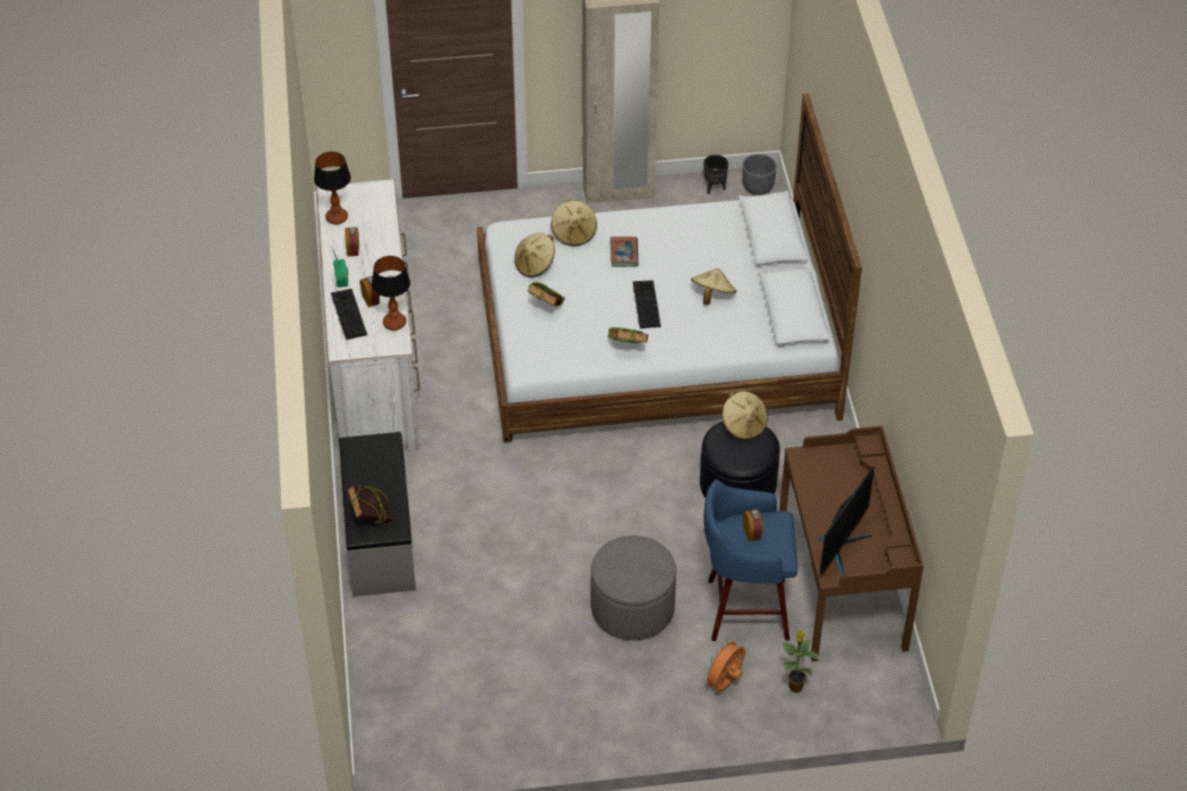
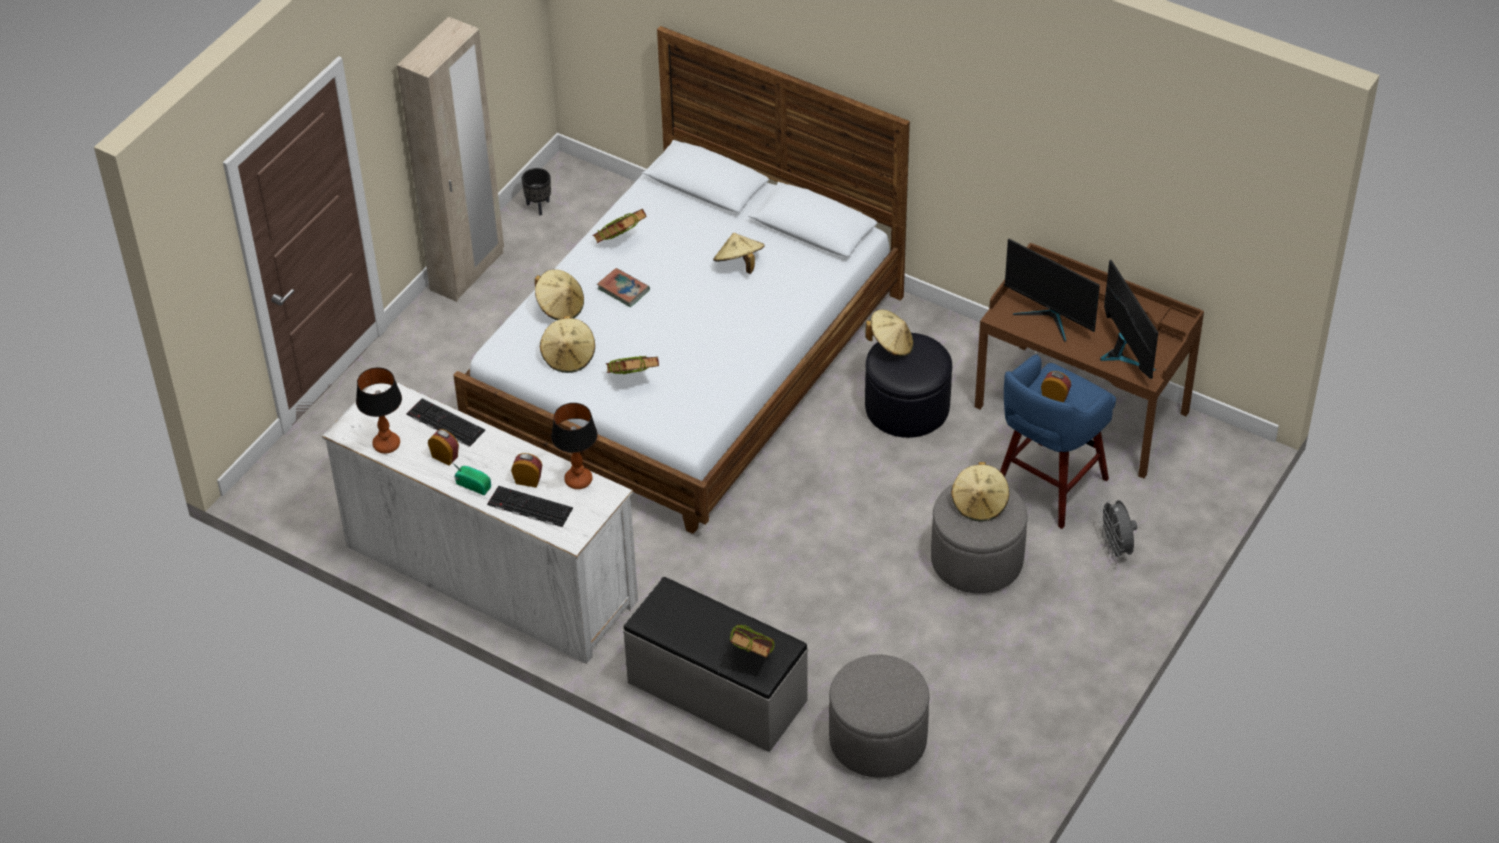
camera: 50 degrees left, 0 degrees up
book [607,327,648,344] -> book moved to [592,209,647,243]
keyboard [633,280,661,329] -> keyboard moved to [406,398,485,447]
orange fan [702,638,745,693] -> grey fan [1099,500,1137,561]
grey planter [742,154,777,195] -> none
potted plant [783,631,819,693] -> none
none -> grey ottoman [829,655,929,778]
none -> beige hat [951,462,1009,521]
none -> monitor [1004,239,1100,342]

